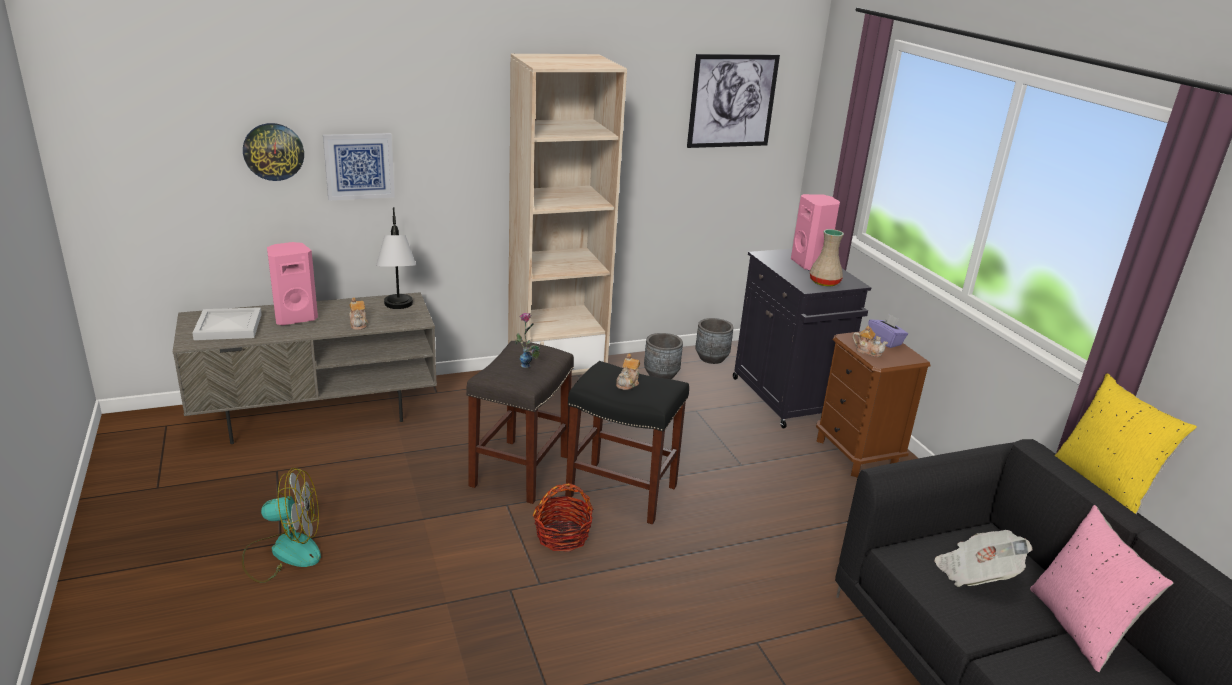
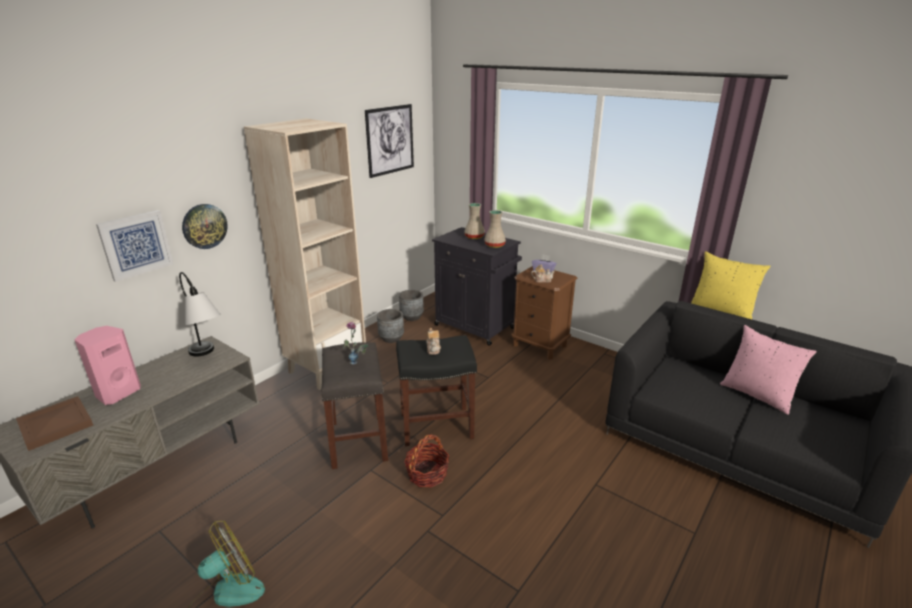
camera: 30 degrees left, 0 degrees up
white tray [193,307,262,340] -> brown tray [16,396,93,451]
wall clock [243,123,304,181] -> wall clock moved to [182,204,228,249]
teapot [349,297,368,330] -> none
pink speaker [791,194,840,271] -> beige vase [464,203,485,239]
newspaper [934,530,1033,587] -> none

